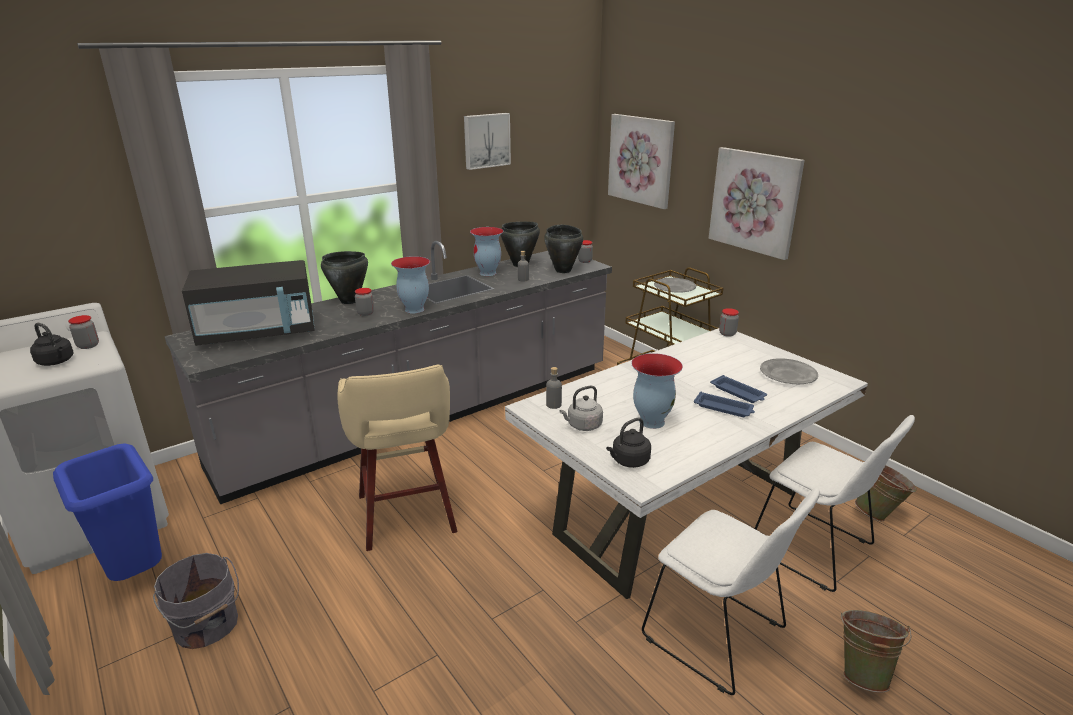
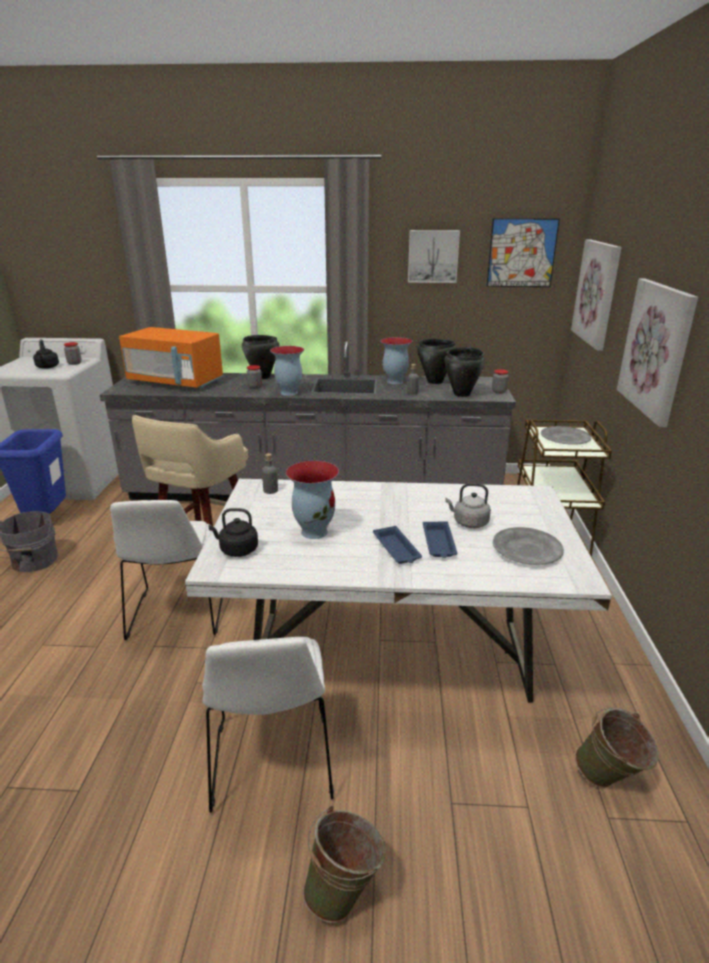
camera: 40 degrees right, 0 degrees up
black microwave [182,260,315,346] -> orange microwave [119,327,224,389]
grey kettle [559,386,603,431] -> grey kettle moved to [445,483,491,528]
jar [719,308,739,337] -> none
white chair [754,415,915,592] -> white chair moved to [110,500,223,640]
none -> picture [486,218,560,287]

